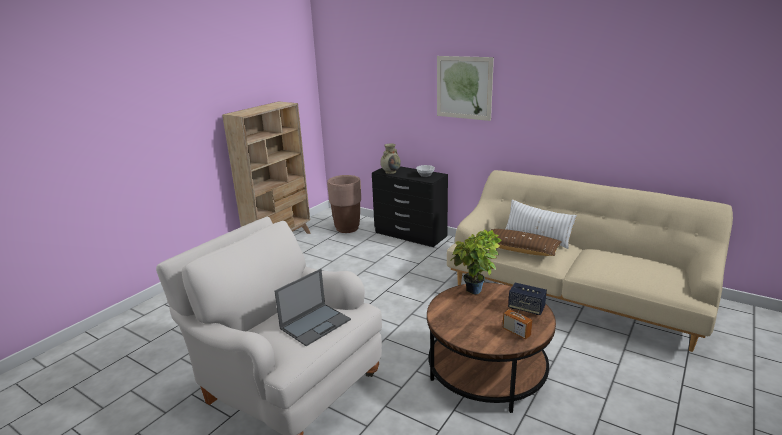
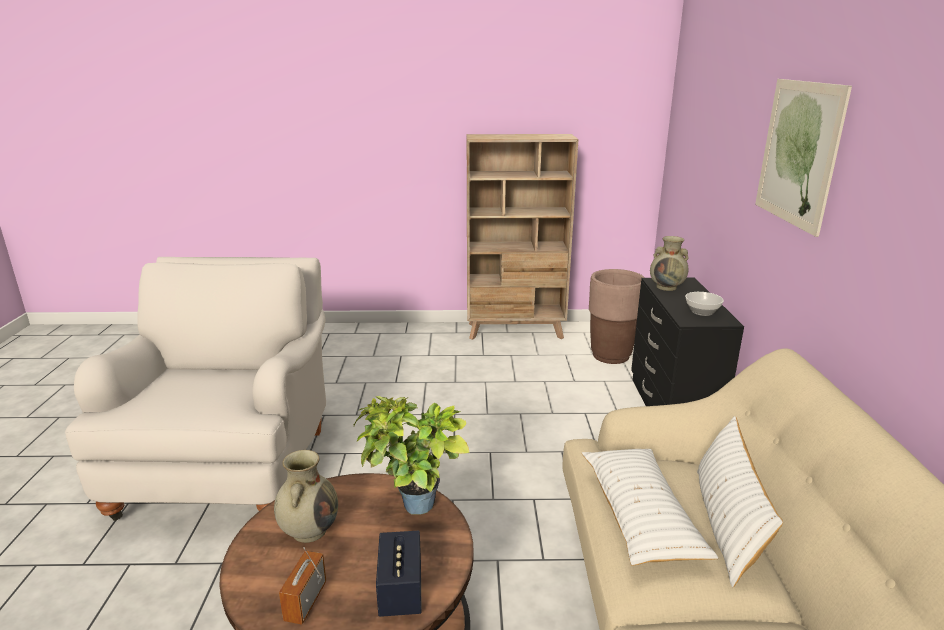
camera: 55 degrees right, 0 degrees up
laptop [274,269,351,346] -> none
brown pillow [491,229,562,256] -> white pillow [582,449,718,566]
none -> beige vase [274,450,338,543]

